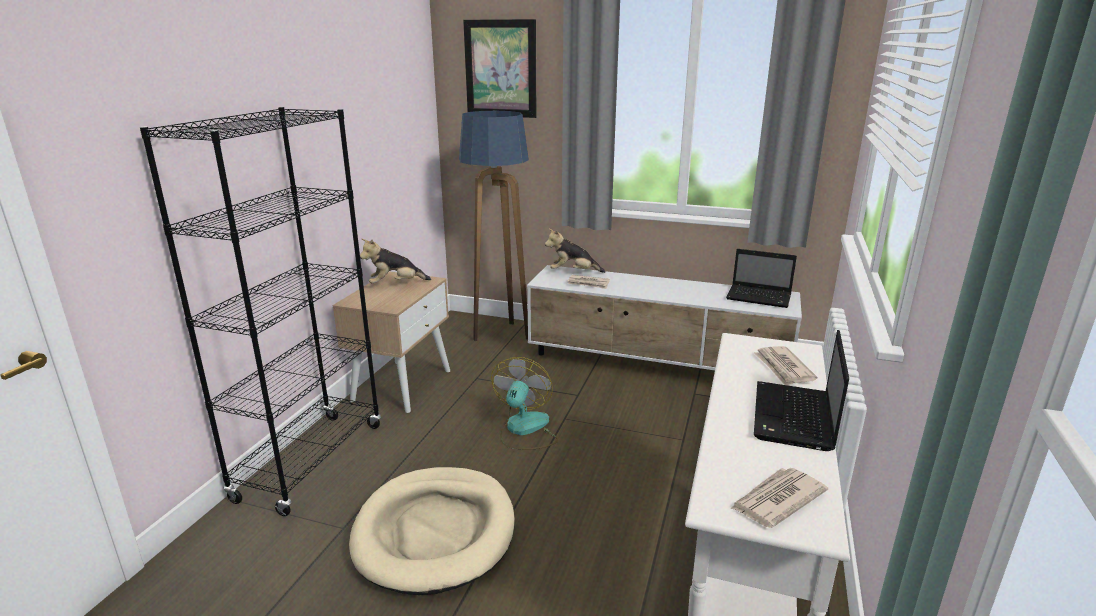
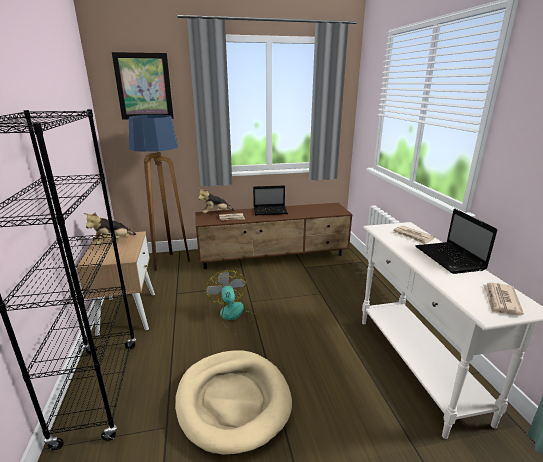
camera: 30 degrees left, 0 degrees up
white tv stand [527,265,802,370] -> brown tv stand [195,203,353,269]
laptop [726,249,797,308] -> laptop moved to [253,185,288,215]

